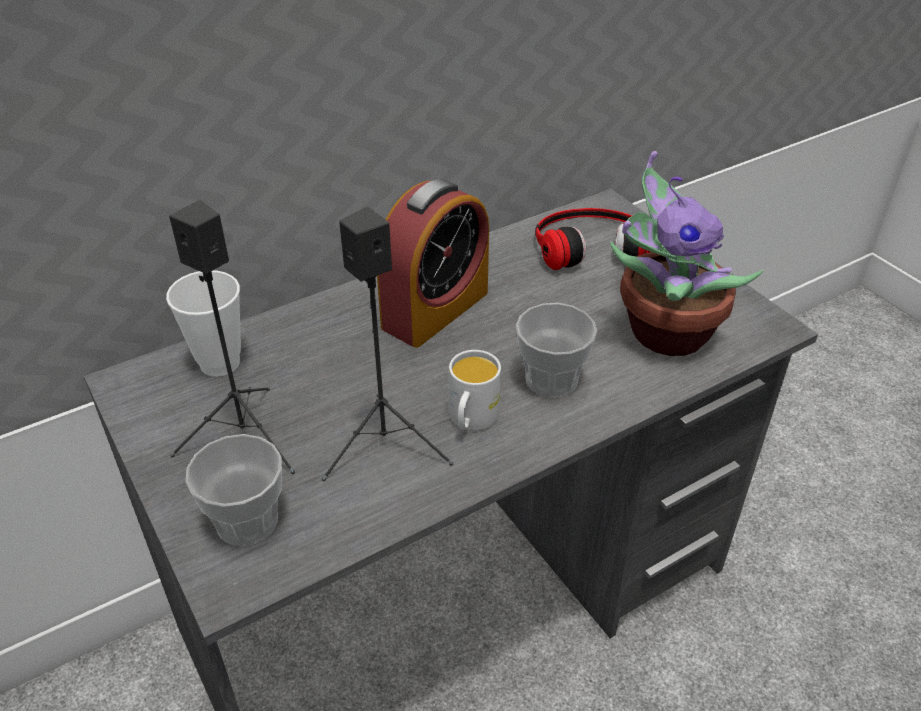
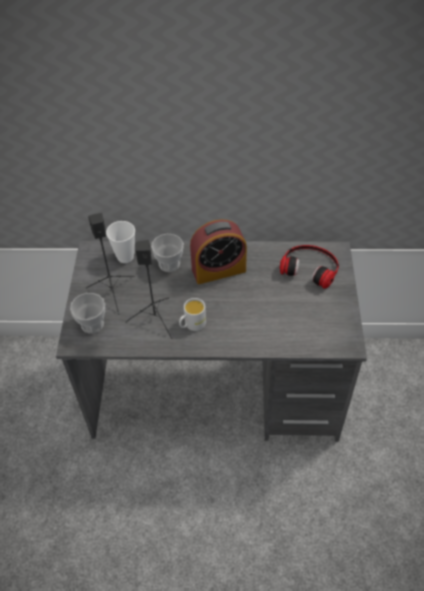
camera: 35 degrees right, 10 degrees up
cup [516,303,597,398] -> cup moved to [151,234,184,272]
potted plant [610,151,763,356] -> none

